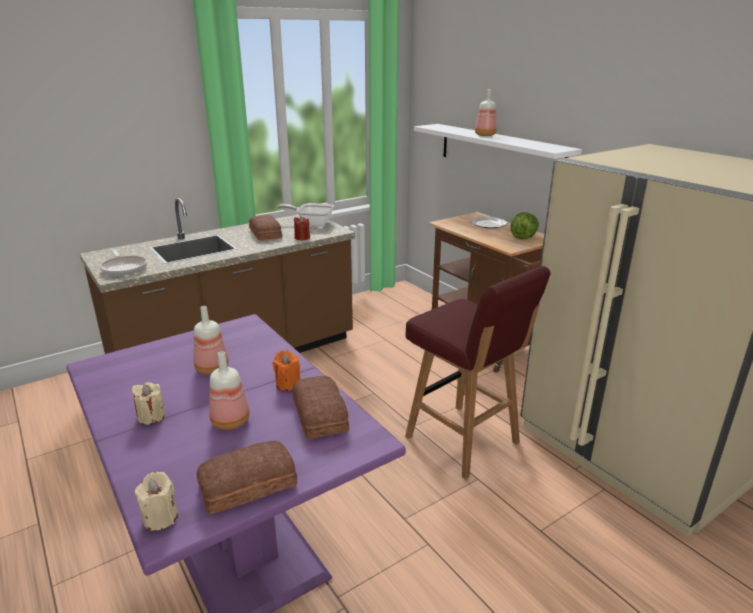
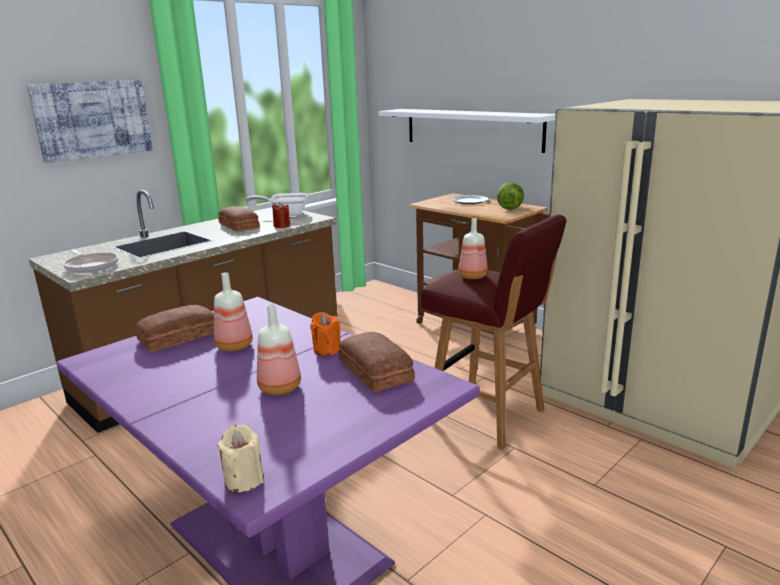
camera: 10 degrees left, 5 degrees down
beige candle [132,382,165,425] -> none
bread [197,441,297,514] -> bread moved to [136,305,214,352]
bottle [475,89,497,136] -> bottle moved to [458,218,488,279]
none -> picture [27,80,153,163]

